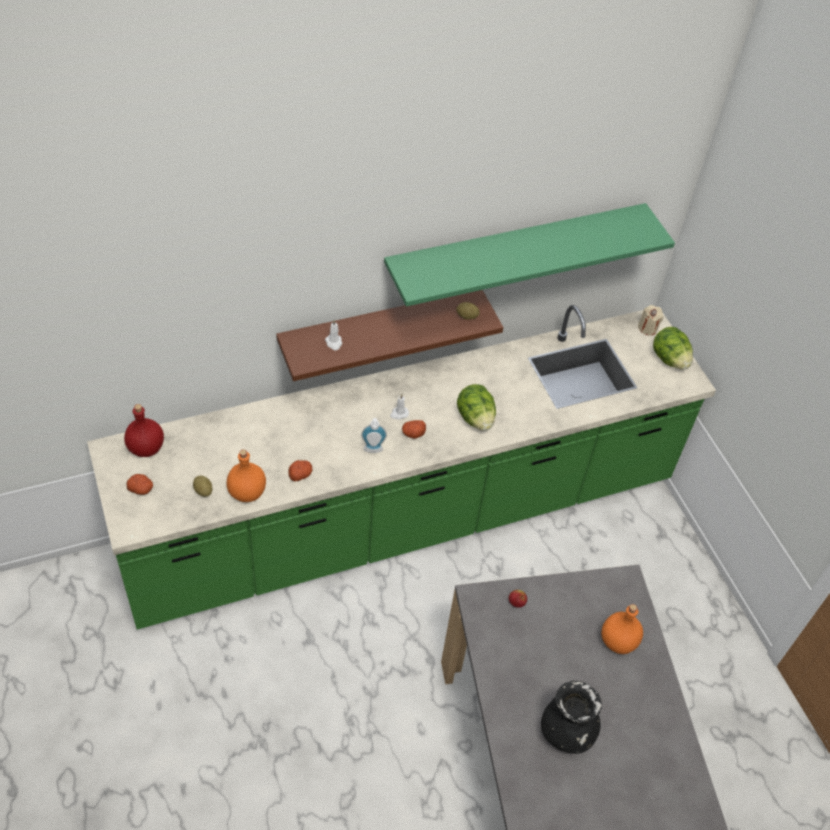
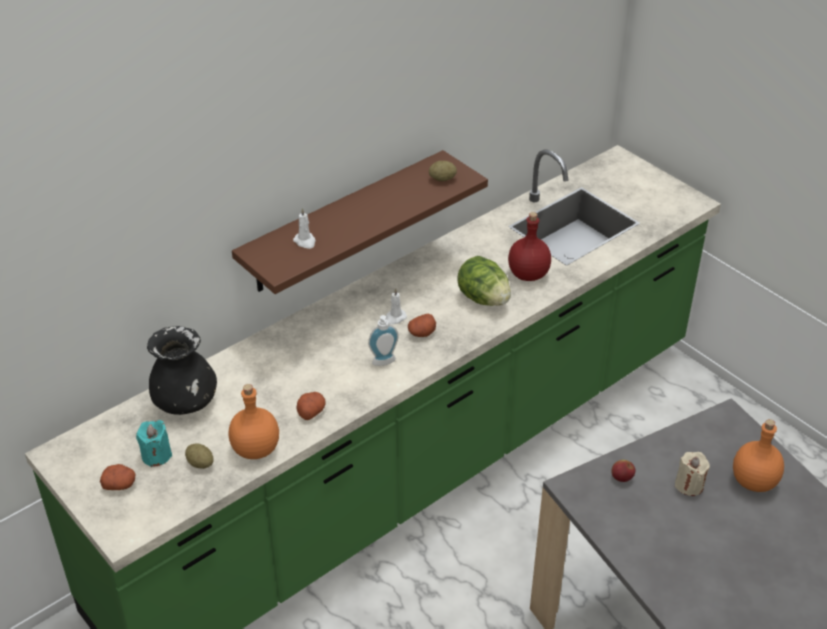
camera: 15 degrees left, 10 degrees down
red bottle [124,404,164,457] -> red bottle moved to [508,212,551,281]
green shelf [384,203,675,307] -> none
black vase [541,681,602,754] -> black vase moved to [147,326,217,415]
beige candle [638,305,663,335] -> beige candle moved to [675,452,710,496]
lettuce [653,327,693,369] -> none
none -> turquoise candle [136,420,172,467]

